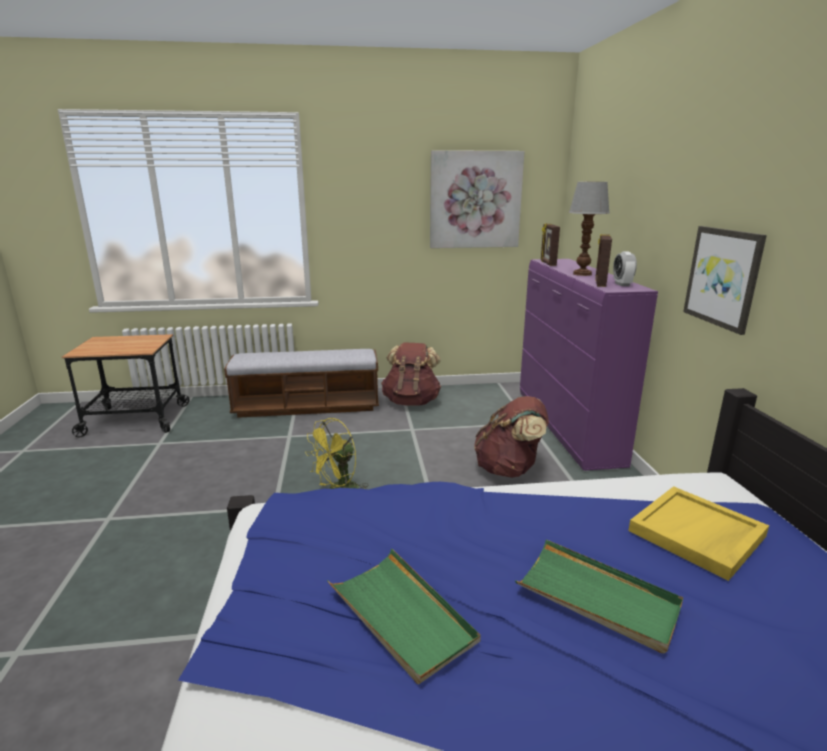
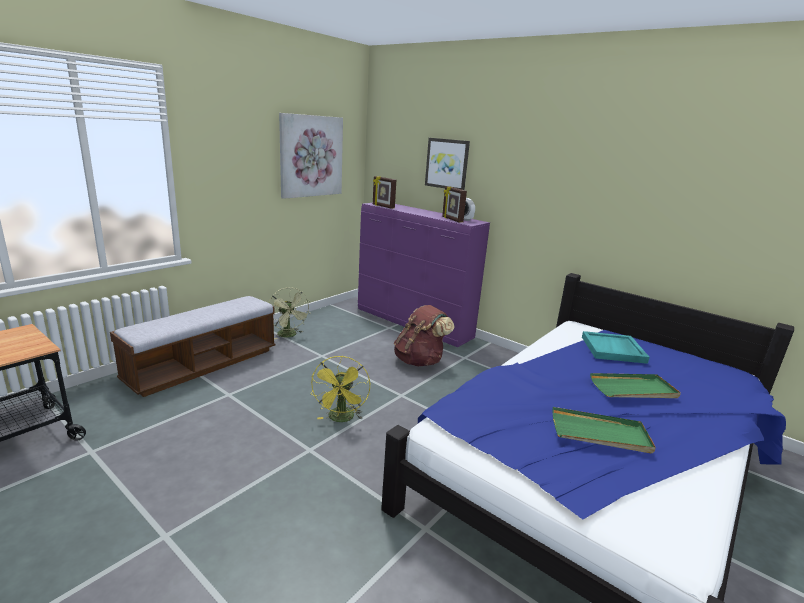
camera: 45 degrees left, 0 degrees up
brown backpack [381,343,441,406] -> green fan [269,287,311,340]
table lamp [569,182,610,276] -> none
yellow tray [628,486,769,581] -> turquoise tray [582,331,650,364]
picture [683,226,767,335] -> picture moved to [425,138,470,190]

